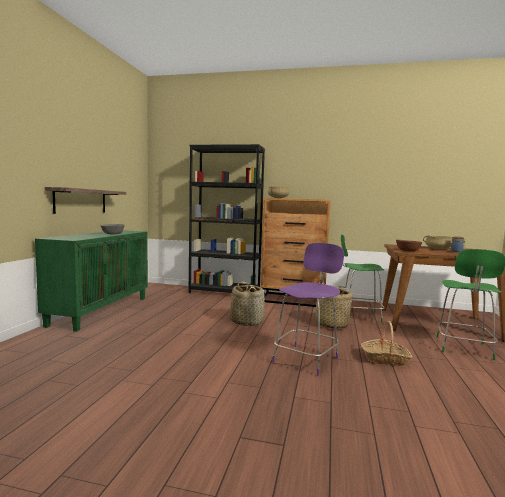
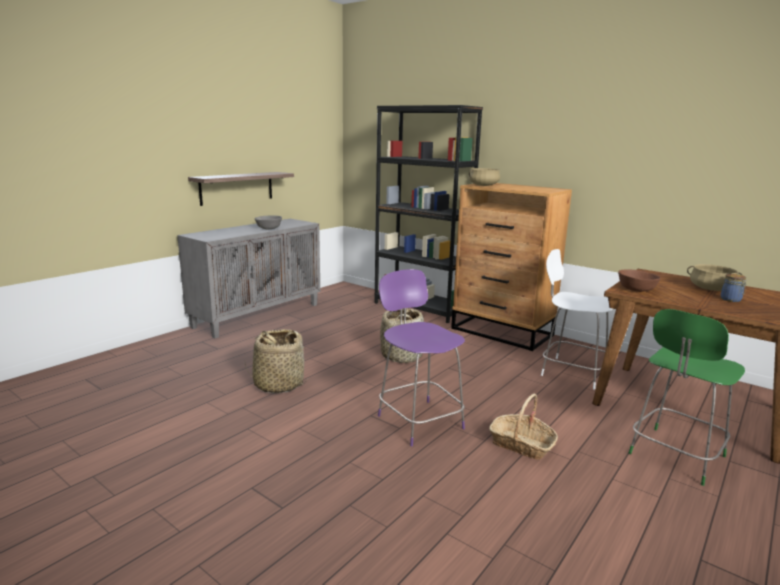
camera: 25 degrees right, 10 degrees up
green cabinet [35,230,148,332] -> grey cabinet [177,219,320,338]
purple chair [272,243,344,376] -> purple chair turned 90 degrees counterclockwise [378,269,465,446]
basket [309,286,353,329] -> basket moved to [245,329,309,393]
green chair [341,234,384,323] -> white chair [541,249,612,390]

